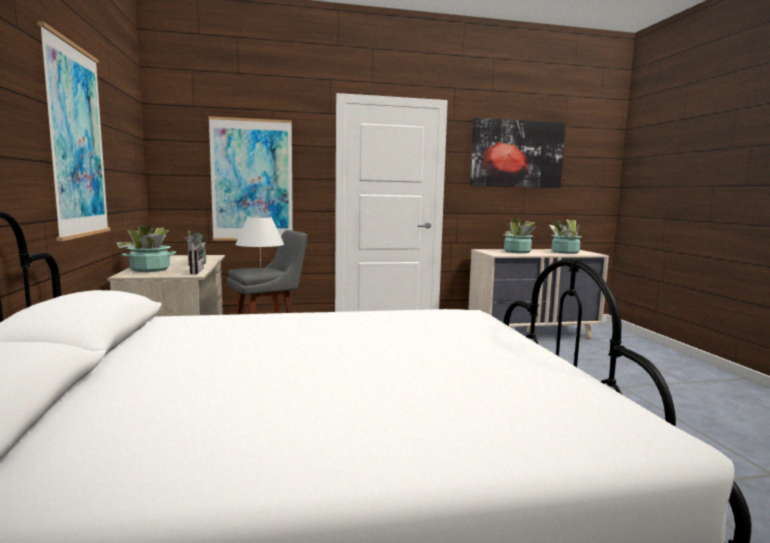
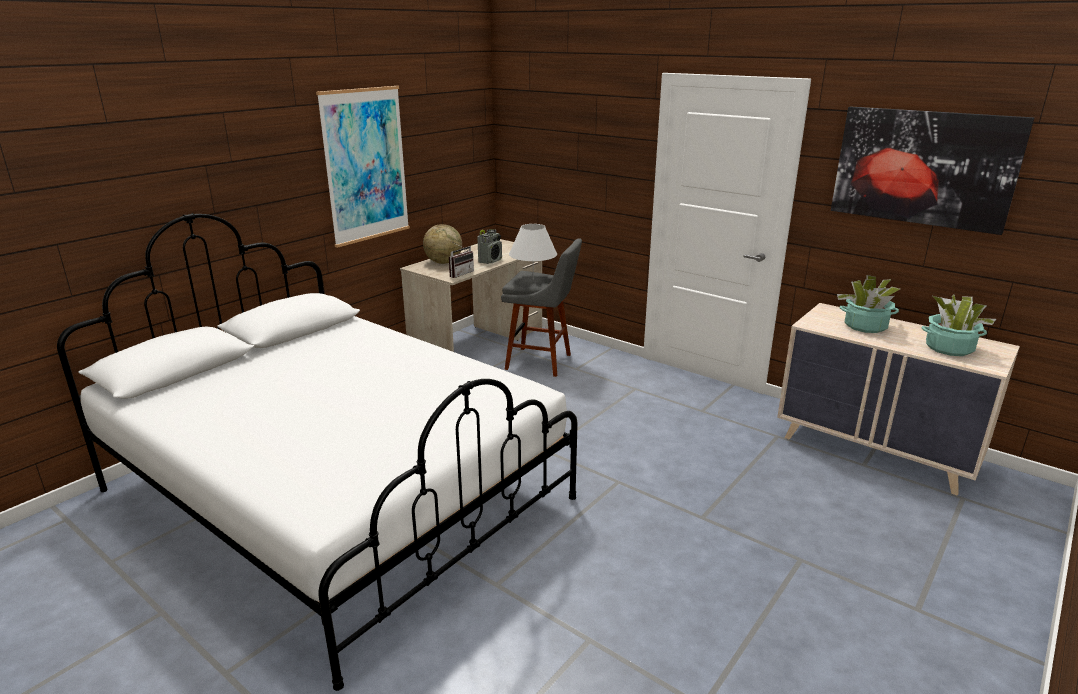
camera: 50 degrees right, 15 degrees up
potted plant [116,225,176,272] -> globe [423,224,462,264]
picture [209,116,293,240] -> none

